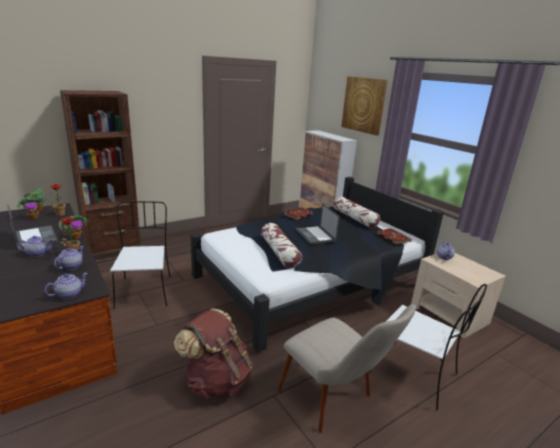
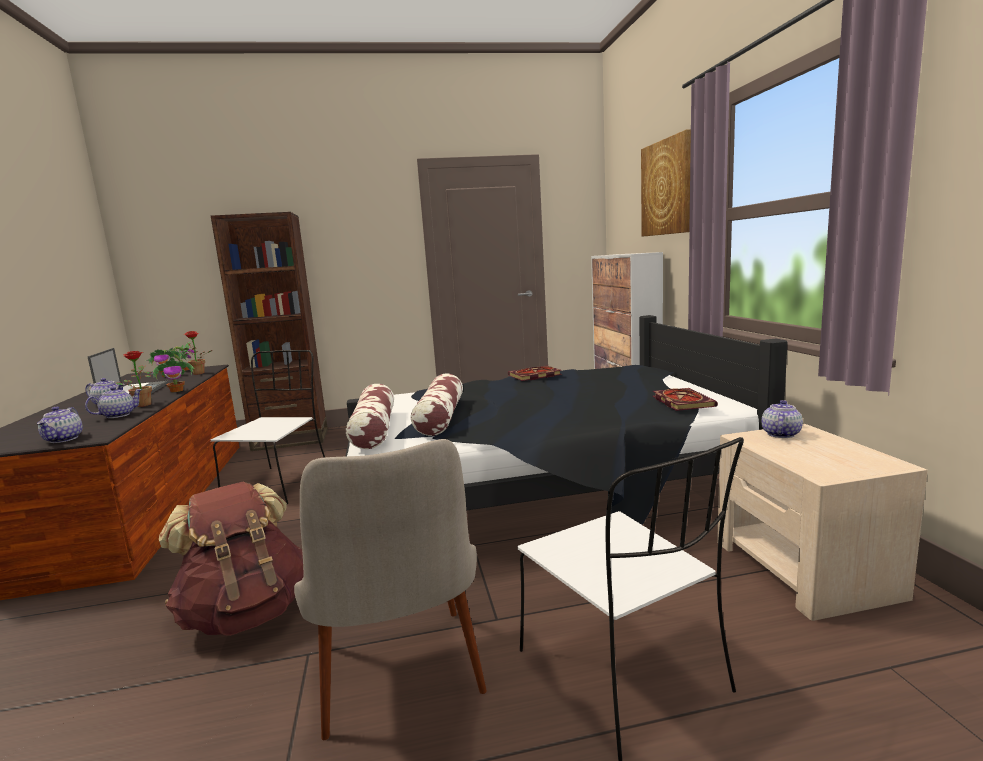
camera: 25 degrees right, 10 degrees down
teapot [45,273,88,299] -> teapot turned 105 degrees clockwise [37,407,83,443]
laptop [296,203,340,244] -> none
pillow [333,196,380,228] -> pillow moved to [346,384,394,449]

